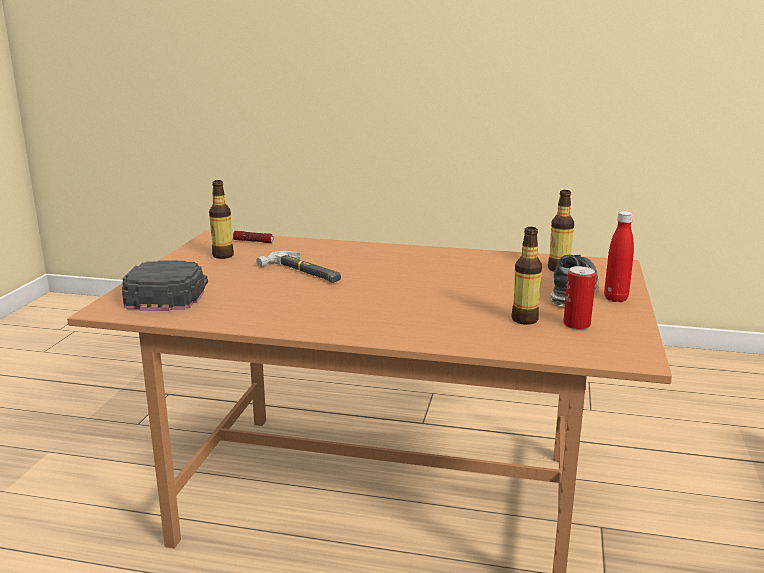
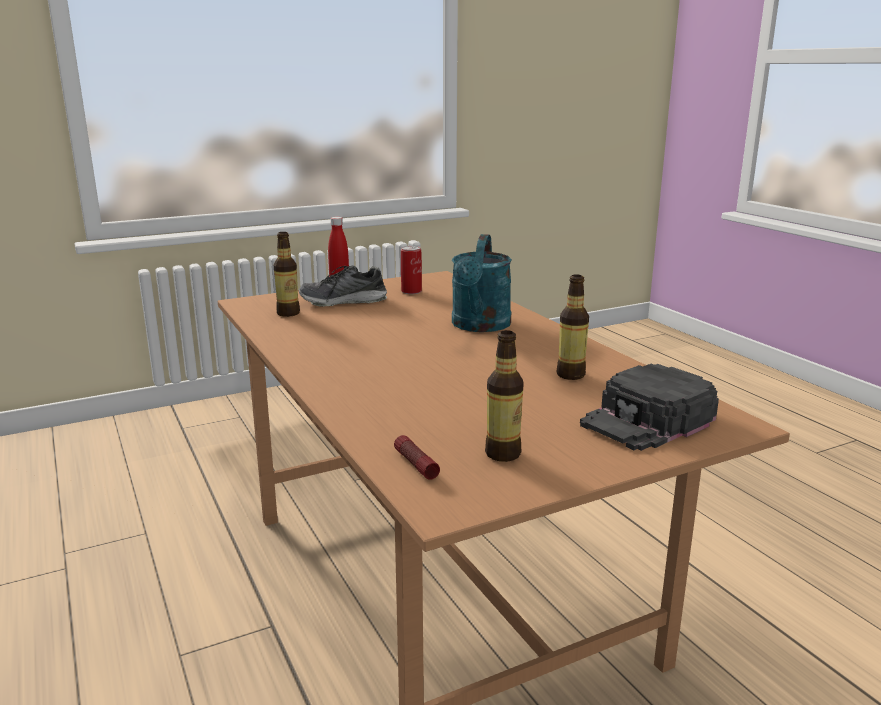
camera: 130 degrees left, 0 degrees up
hammer [256,251,341,283] -> none
bottle [511,227,542,325] -> bottle moved to [557,274,589,380]
none -> turquoise watering can [452,234,512,332]

